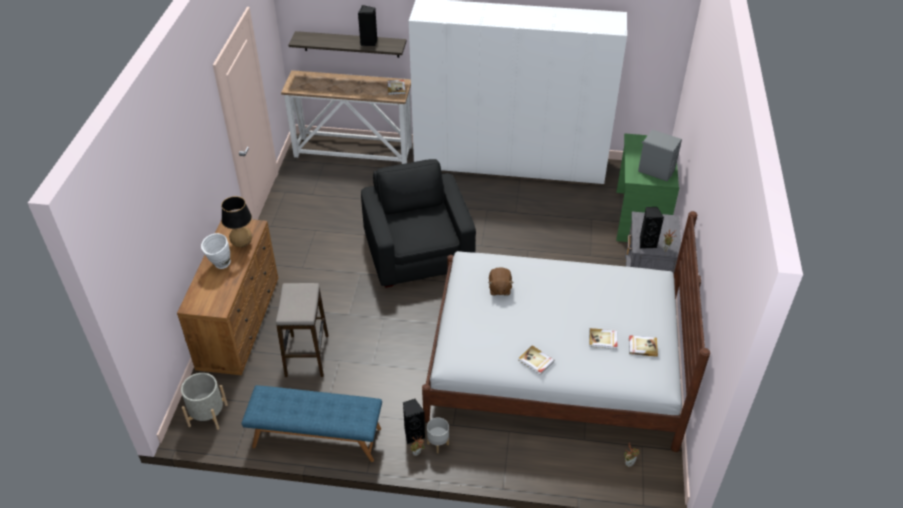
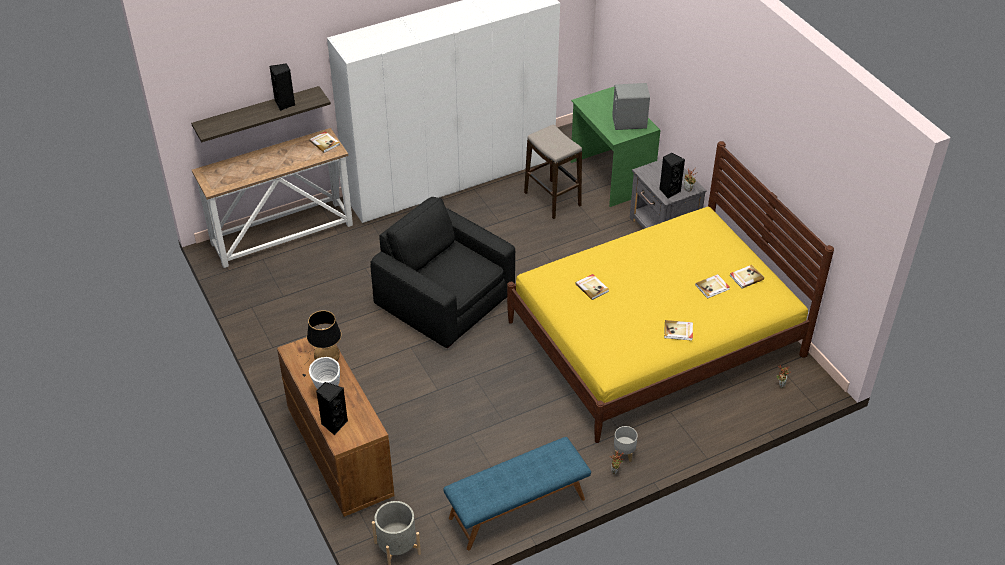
camera: 35 degrees left, 0 degrees up
stool [276,283,328,377] -> stool moved to [524,124,582,219]
black speaker [403,399,425,444] -> black speaker moved to [316,382,348,435]
white bed [422,211,710,452] -> yellow bed [507,141,834,443]
brown plush toy [488,267,514,295] -> book [575,274,609,300]

